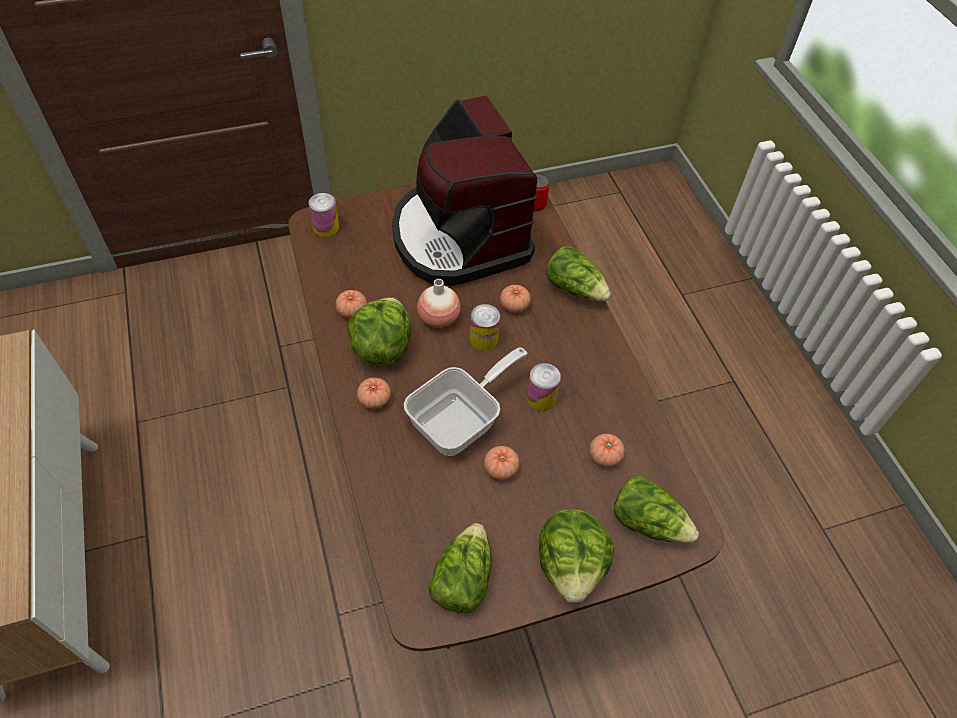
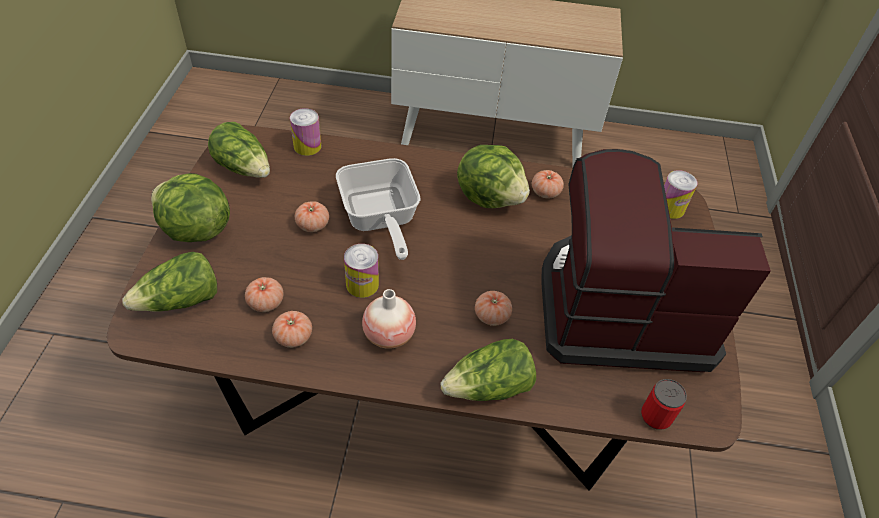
camera: 115 degrees right, 5 degrees down
tomato [357,377,391,409] -> tomato moved to [272,311,312,348]
vase [417,279,461,328] -> vase moved to [362,289,416,349]
can [470,304,500,351] -> can moved to [290,108,321,156]

